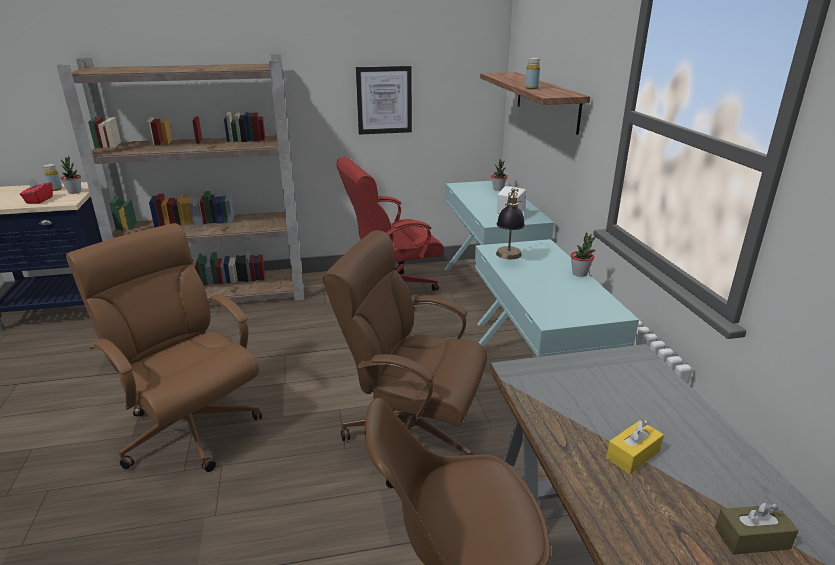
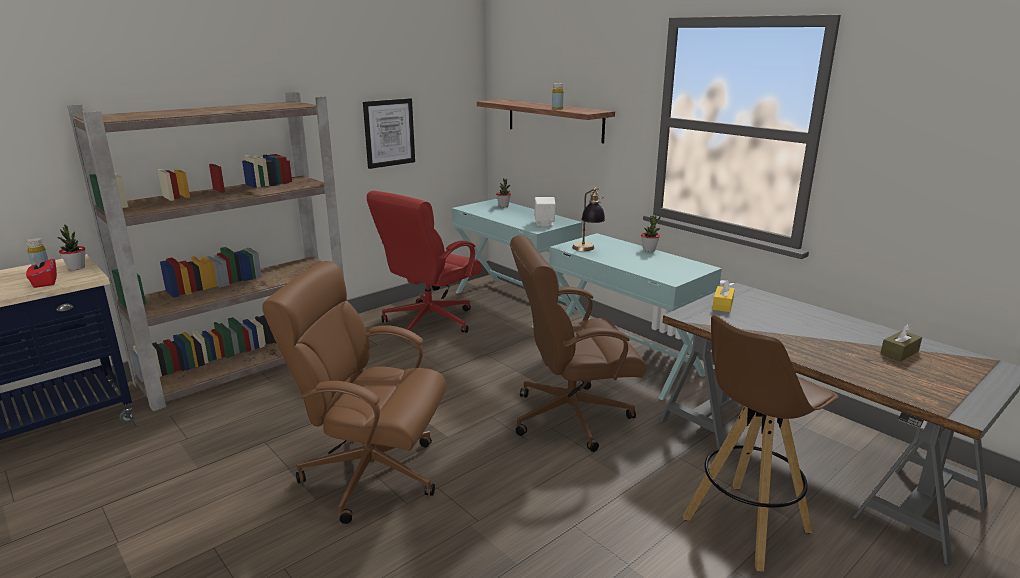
camera: 30 degrees left, 5 degrees down
yellow tissue box [606,420,664,474] -> yellow tissue box moved to [712,280,735,312]

